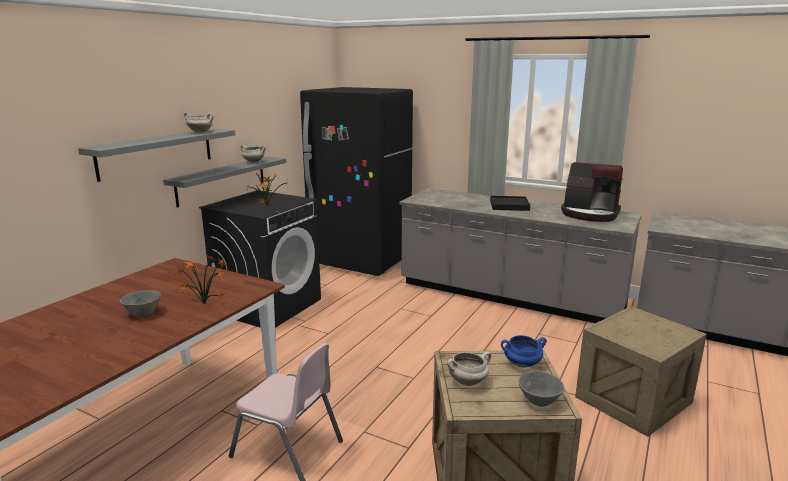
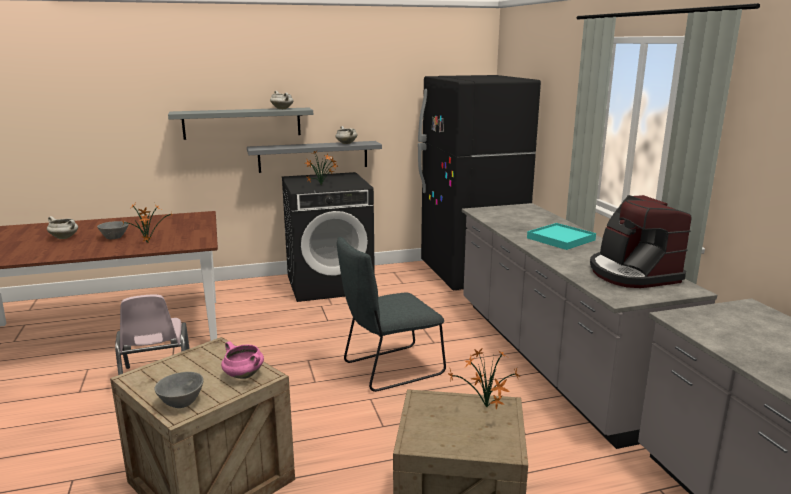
camera: 45 degrees right, 0 degrees up
white cooking pot [447,351,491,386] -> white cooking pot moved to [47,216,78,239]
black tray [490,196,530,211] -> turquoise tray [527,223,596,250]
blue cooking pot [501,335,547,368] -> pink cooking pot [221,341,264,379]
none -> grey chair [337,237,446,392]
none -> potted plant [448,347,520,410]

